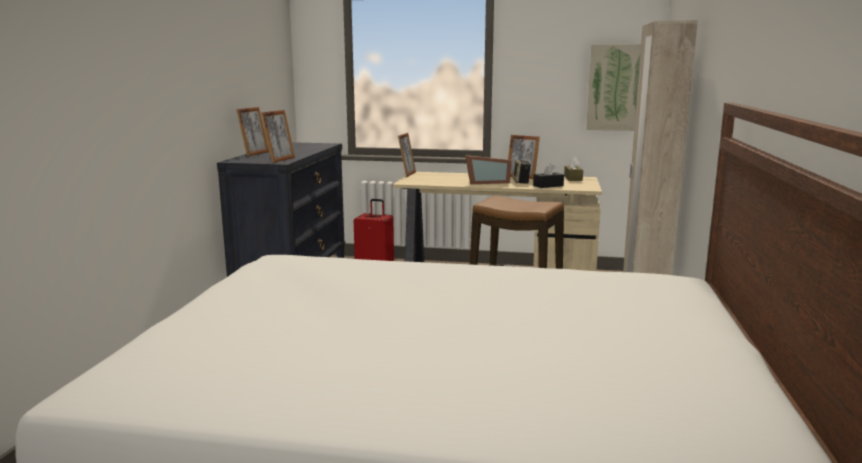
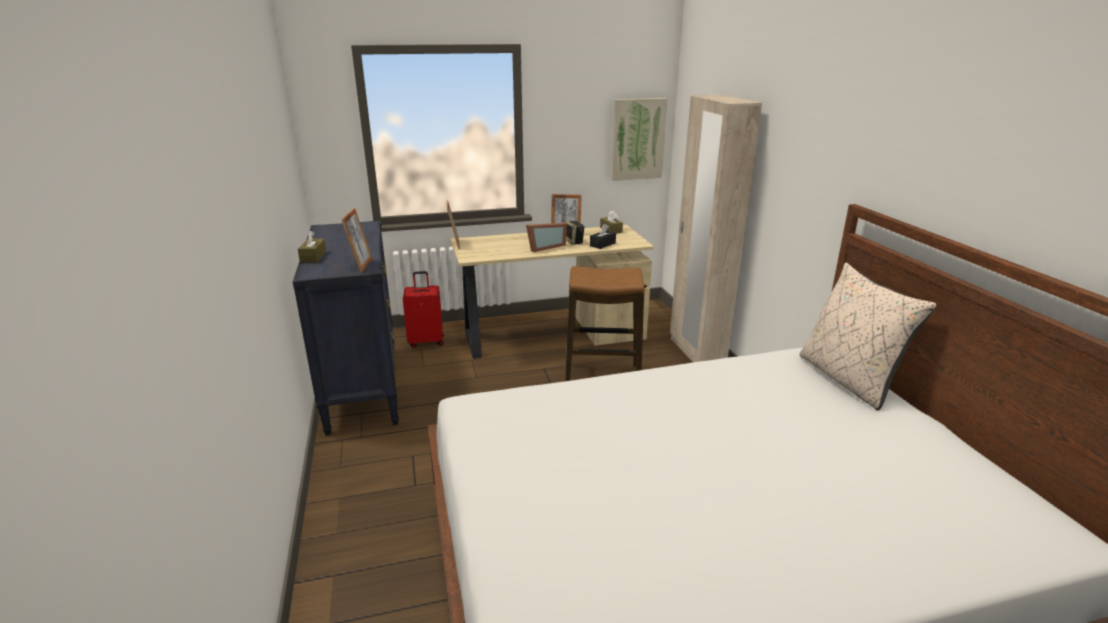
camera: 25 degrees left, 10 degrees up
picture frame [236,107,269,157] -> brown tissue box [298,231,326,262]
none -> beige pillow [800,263,937,410]

